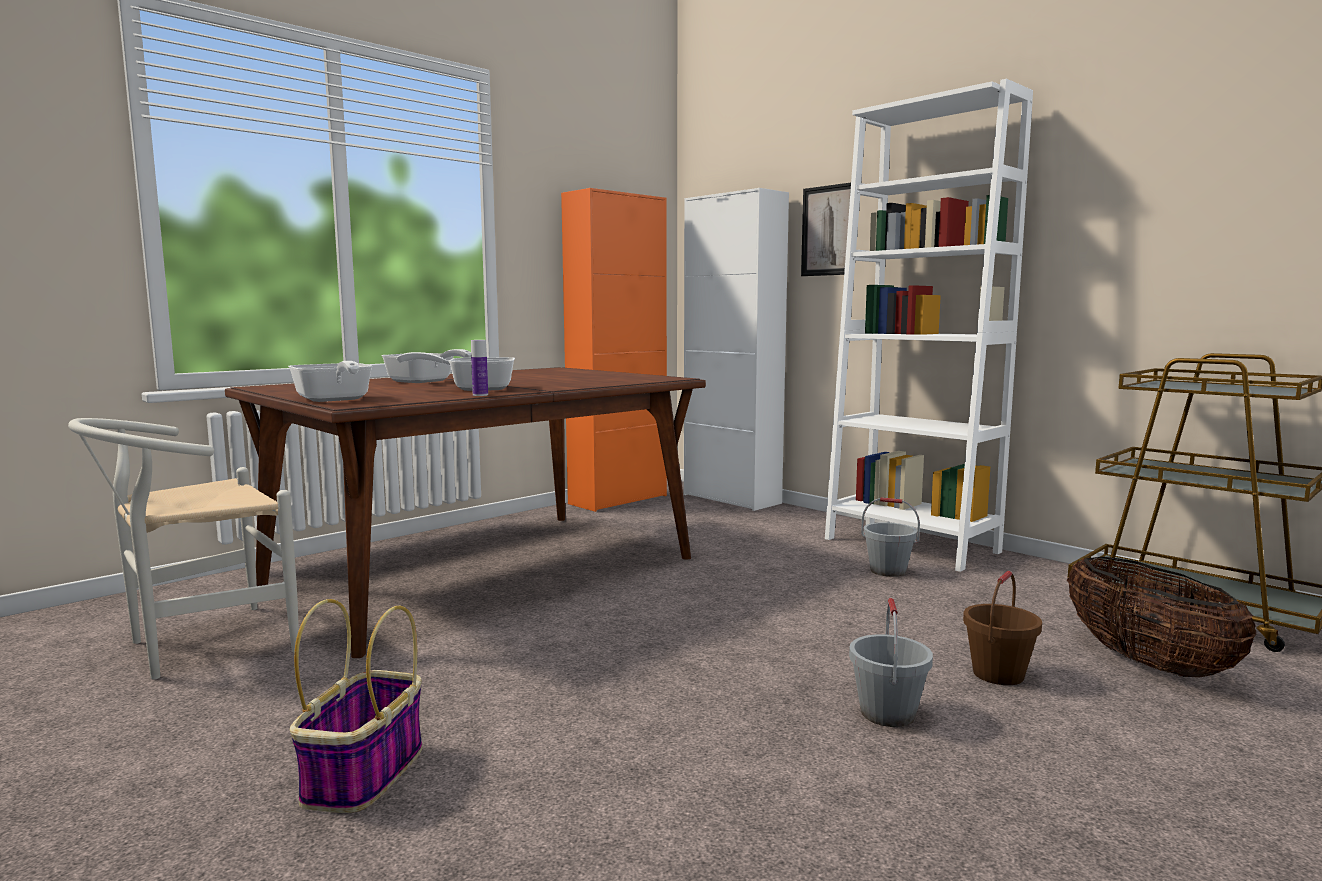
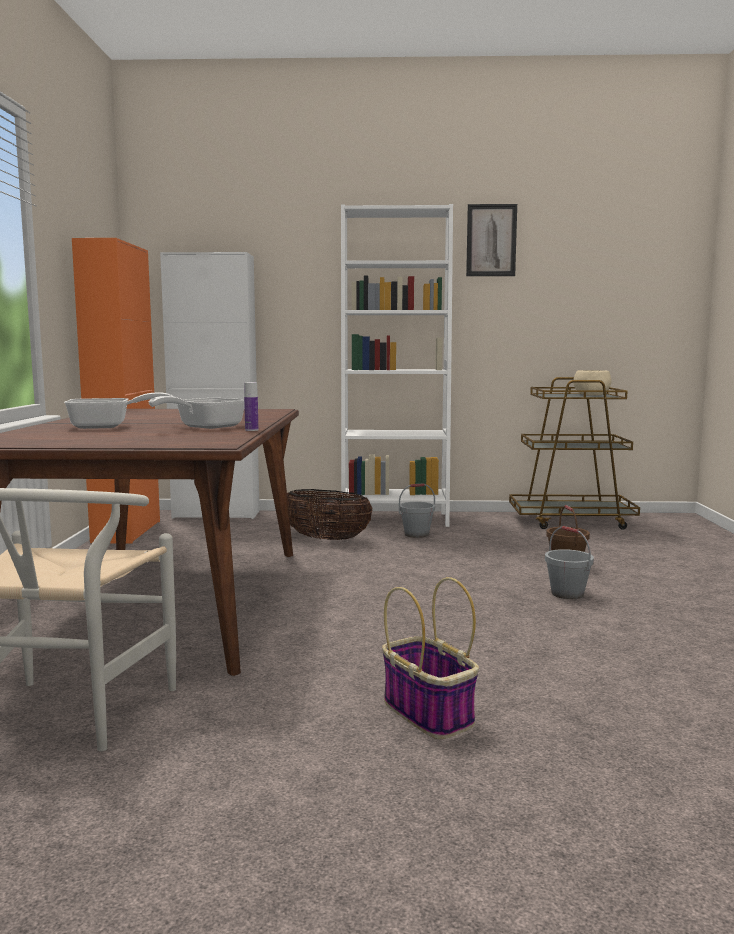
camera: 45 degrees left, 0 degrees up
frying pan [288,361,373,402] -> none
picture [801,182,851,276] -> picture moved to [466,204,517,276]
basket [1067,557,1256,678] -> basket moved to [287,489,373,540]
none -> beige bowl [573,370,611,396]

